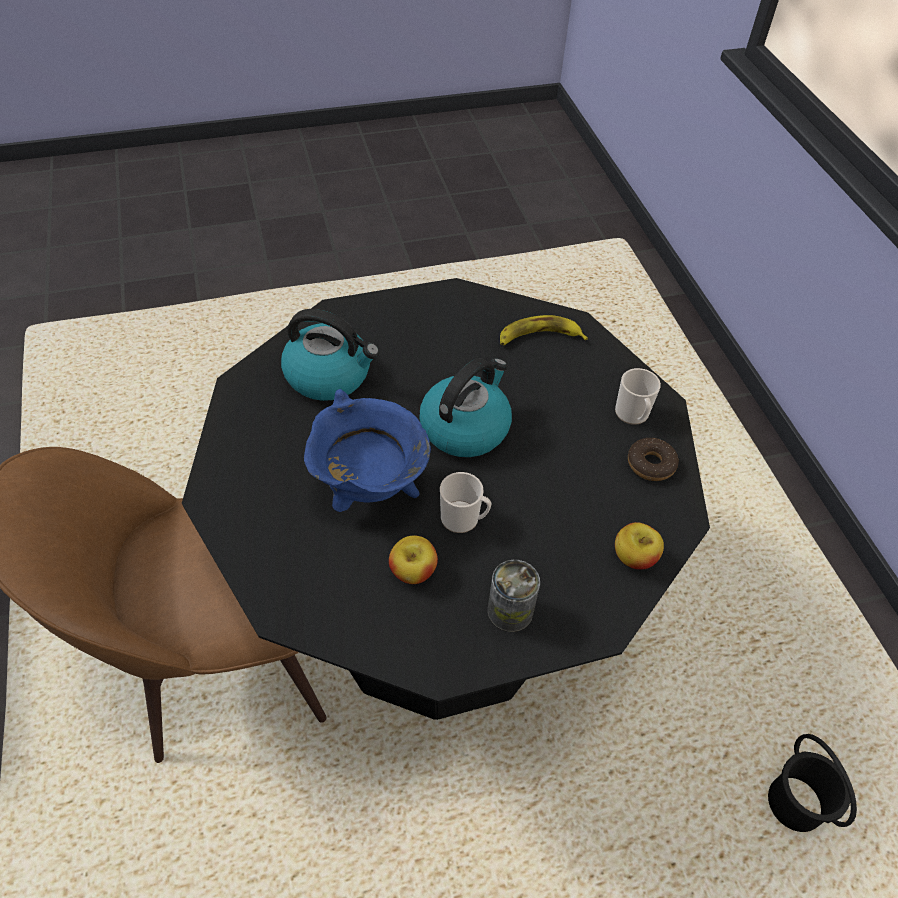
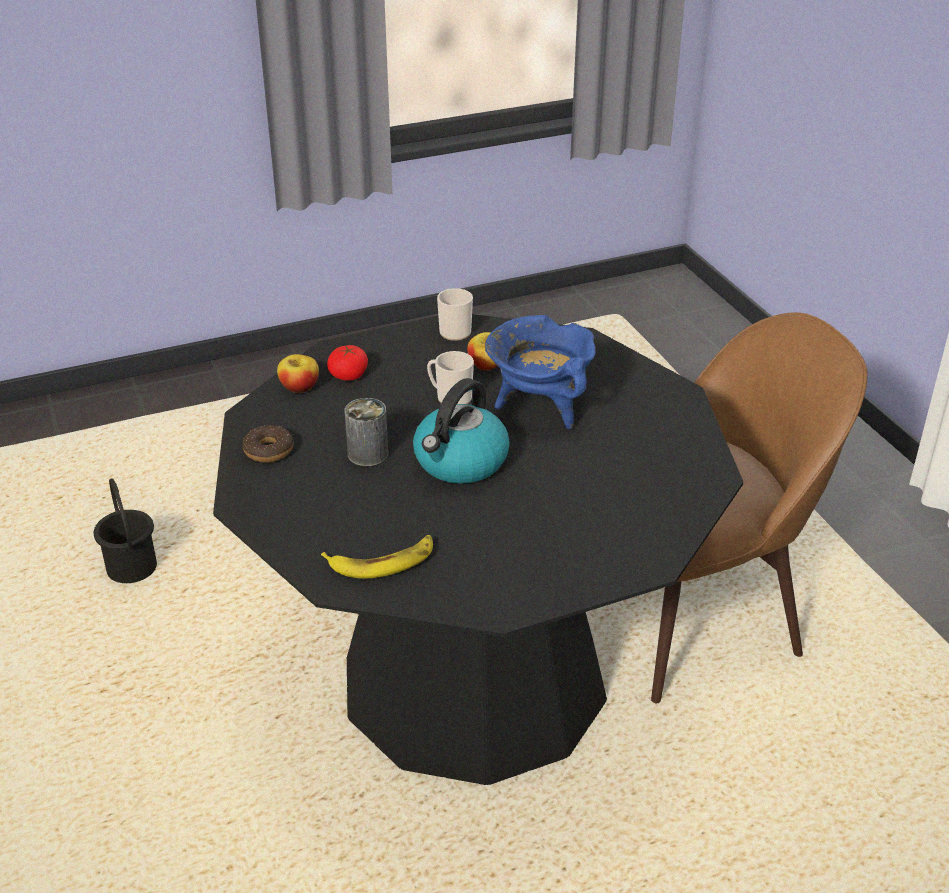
camera: 175 degrees right, 15 degrees down
kettle [281,309,380,401] -> none
can [488,560,540,632] -> can moved to [345,398,388,466]
mug [615,368,661,425] -> mug moved to [437,288,473,341]
none -> tomato [327,345,368,381]

